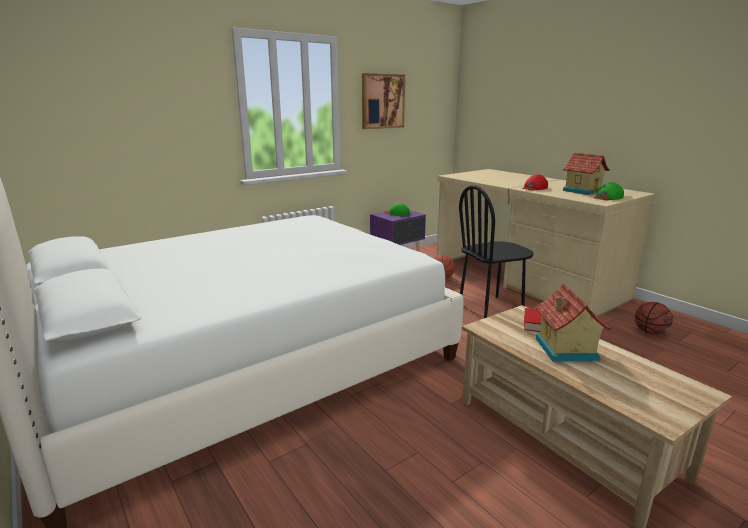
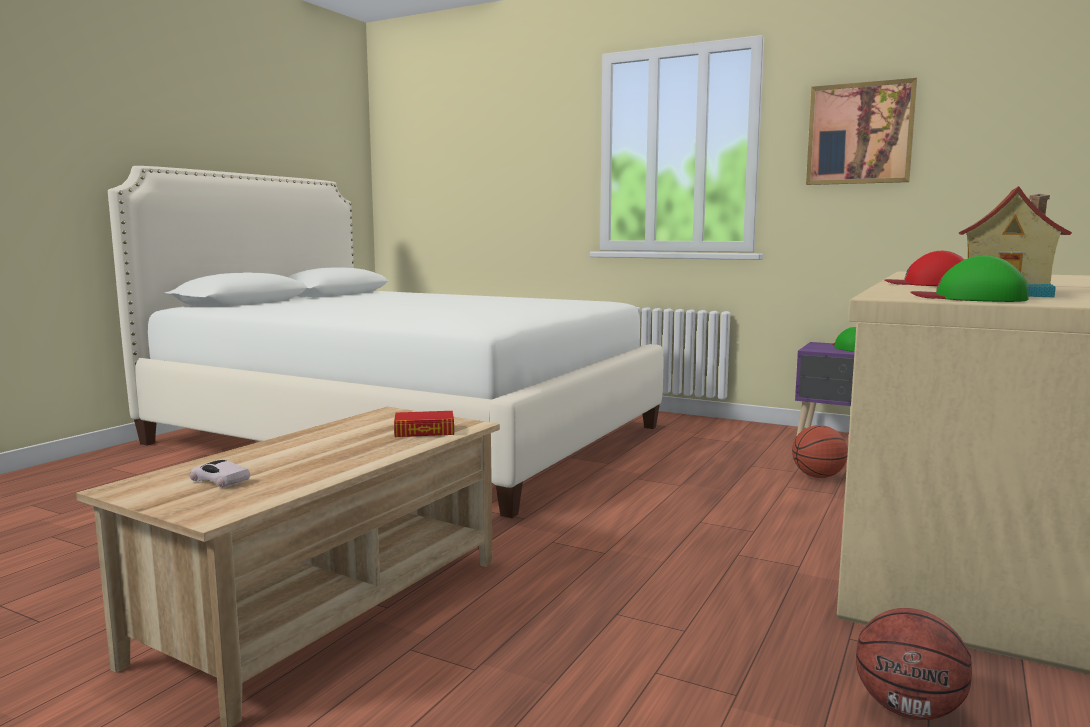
camera: 65 degrees right, 10 degrees down
black chair [459,185,534,318] -> none
toy house [535,284,611,362] -> none
none -> white toy car [190,460,250,488]

